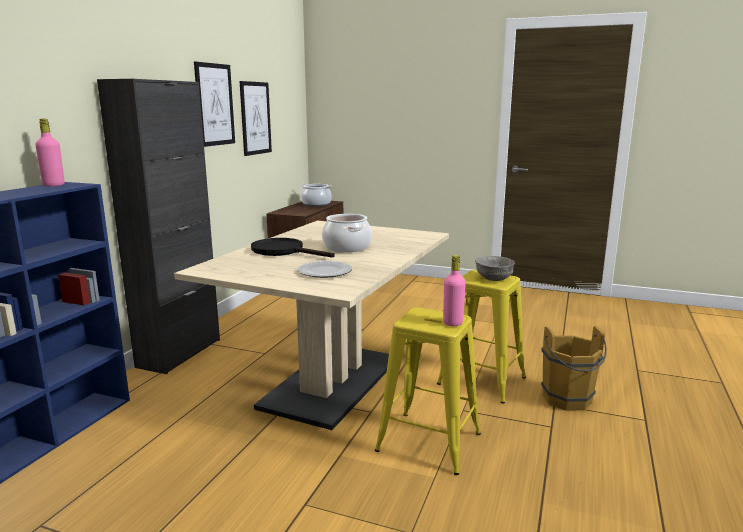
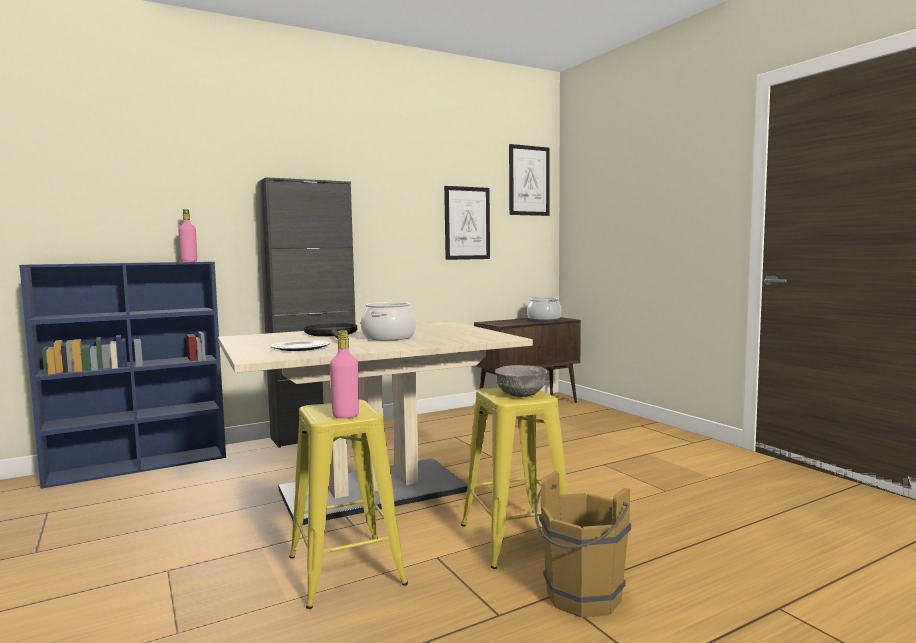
camera: 40 degrees right, 10 degrees down
picture [194,62,235,147] -> picture moved to [509,144,550,216]

